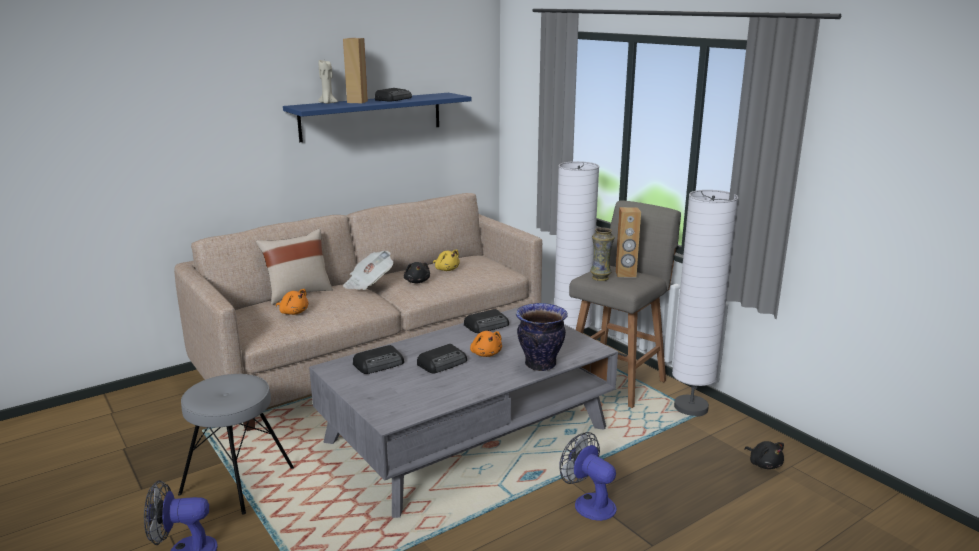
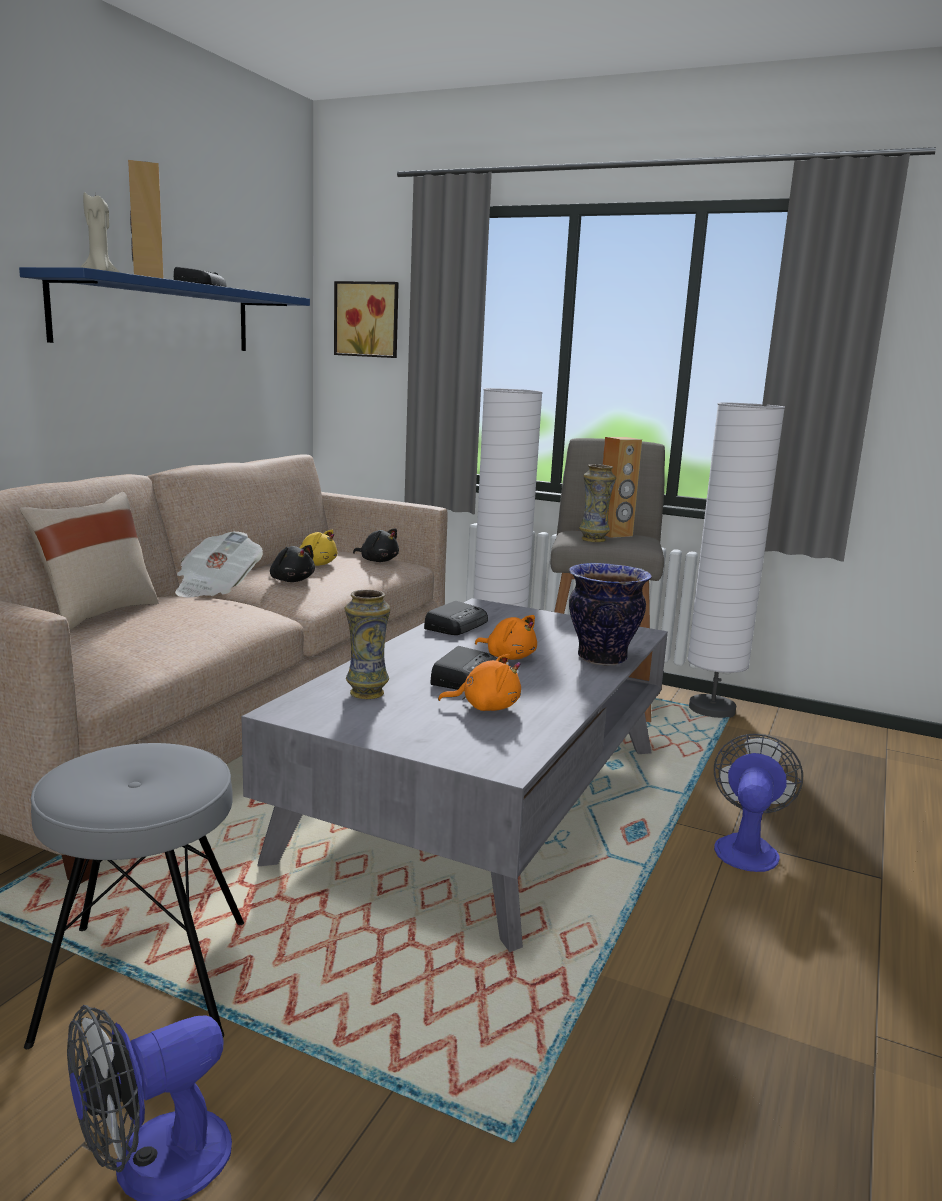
camera: 30 degrees left, 5 degrees down
orange plush toy [276,289,308,315] -> orange plush toy moved to [438,654,521,711]
radio [353,345,404,374] -> vase [345,590,390,699]
fan [559,432,617,521] -> fan turned 90 degrees clockwise [714,734,803,872]
black plush toy [744,441,784,469] -> black plush toy moved to [353,528,399,562]
none -> picture [334,281,399,358]

